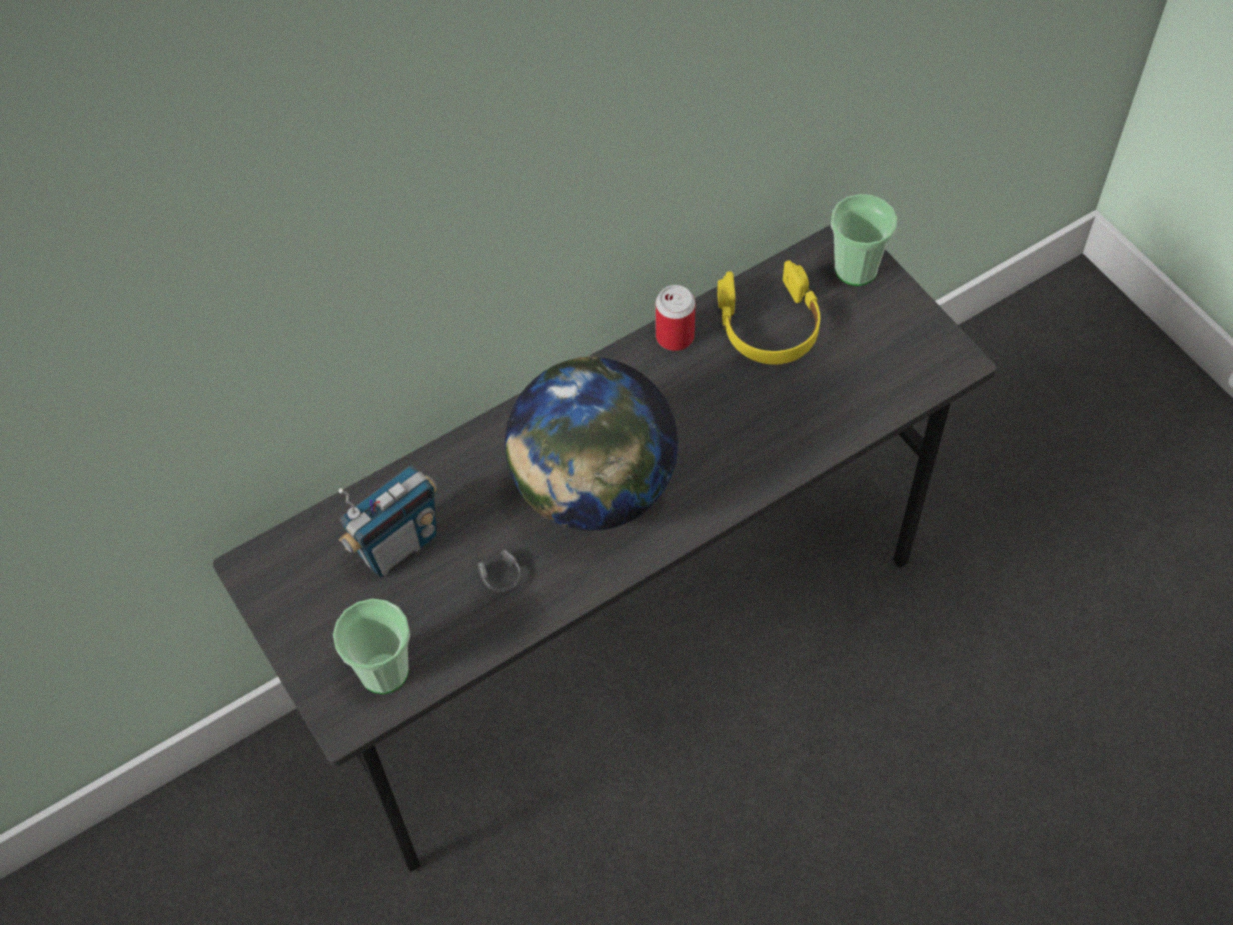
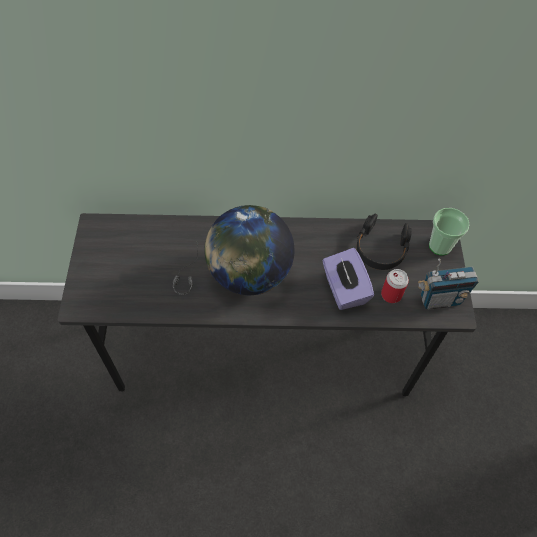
camera: 30 degrees right, 0 degrees up
cup [333,598,410,694] -> none
radio [339,465,438,577] -> radio moved to [418,259,478,310]
can [656,285,695,351] -> can moved to [381,269,409,303]
yellow headphones [717,260,820,365] -> black headphones [357,213,412,270]
none -> purple tissue box [322,248,374,310]

